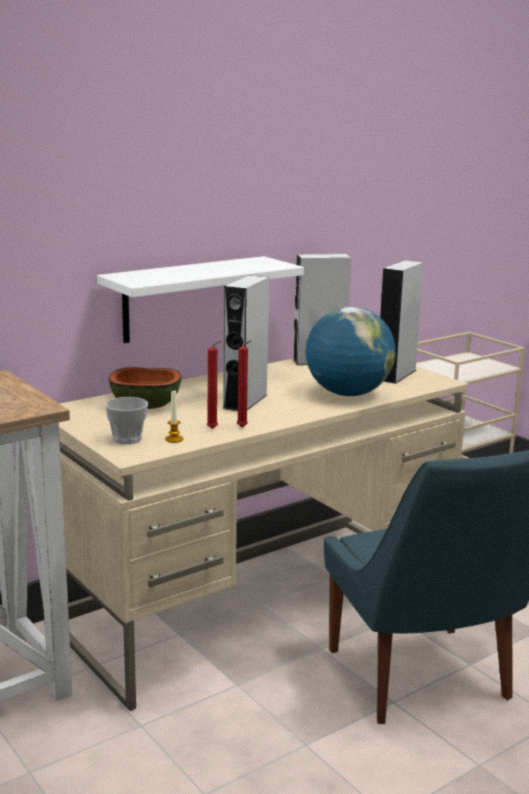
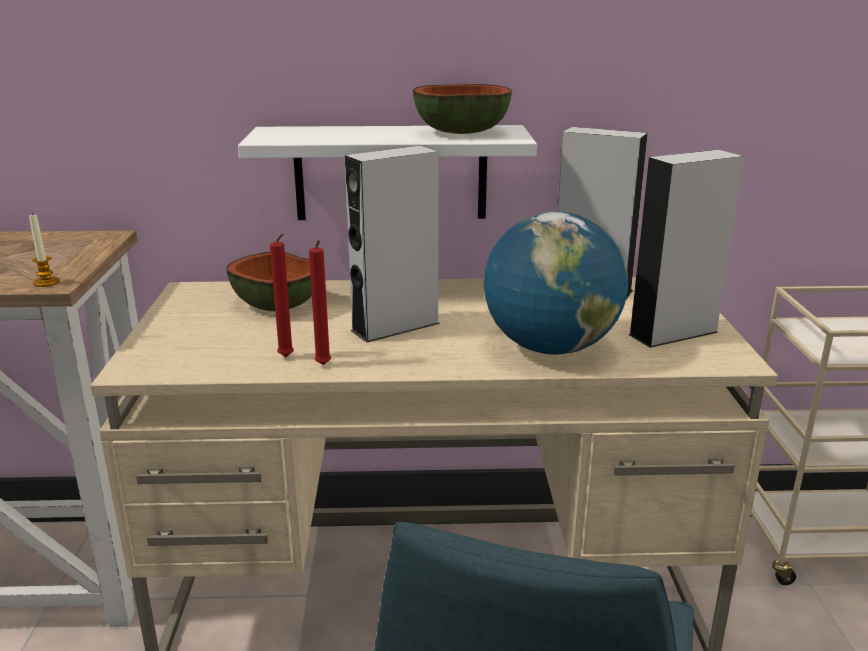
camera: 35 degrees right, 5 degrees up
cup [105,397,148,444] -> none
candle [165,390,183,443] -> candle moved to [29,213,60,287]
none -> bowl [413,84,512,134]

